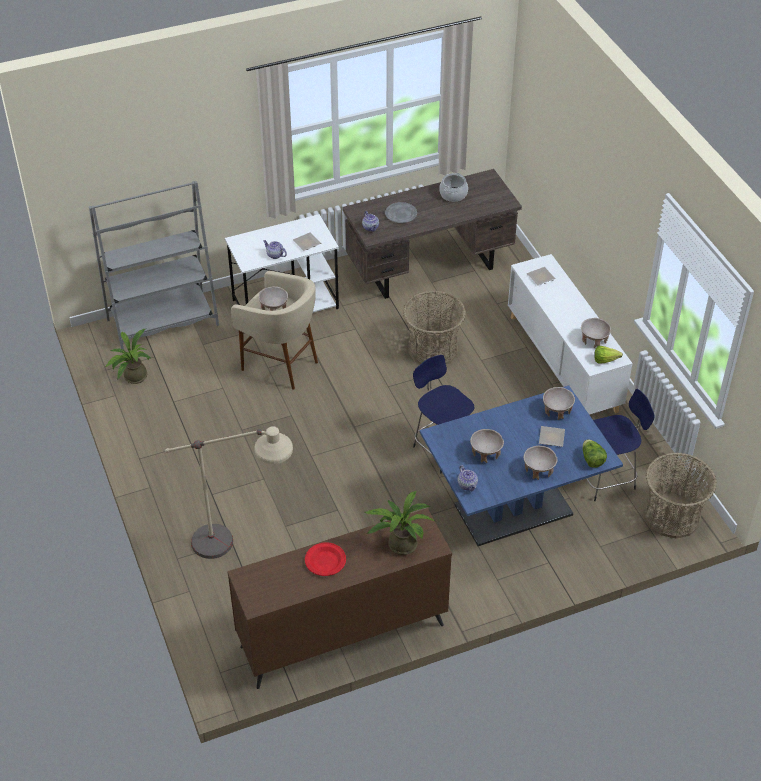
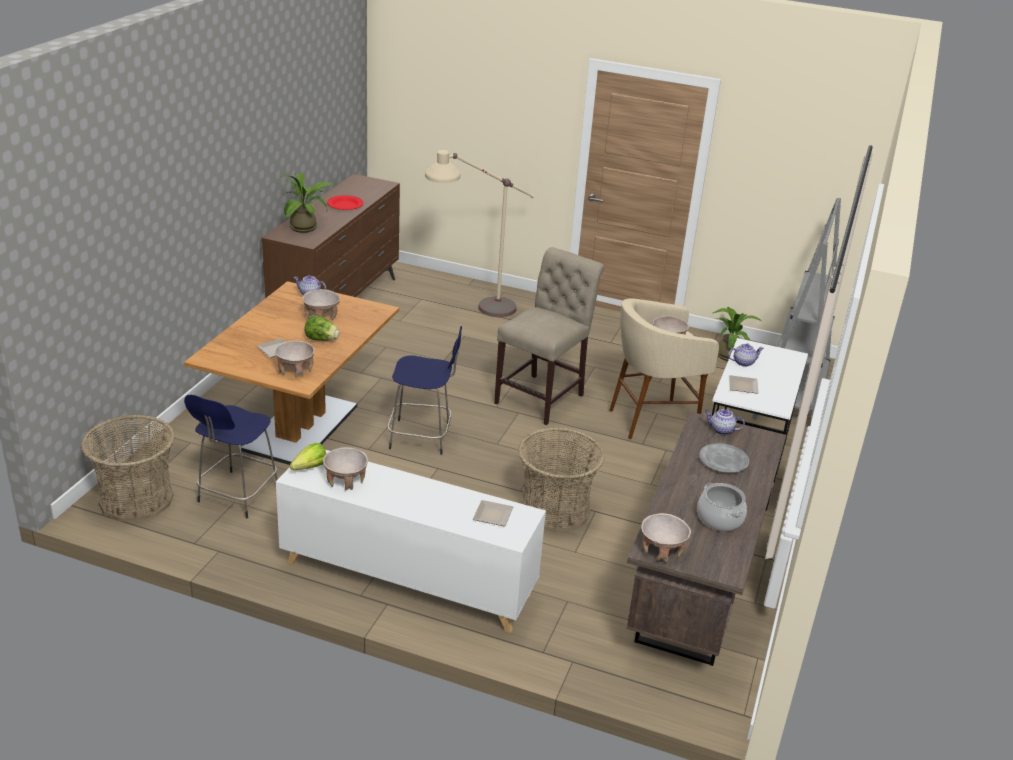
camera: 130 degrees right, 15 degrees down
blue dining table [420,385,623,546] -> brown dining table [184,281,399,465]
beige bowl [524,446,558,480] -> beige bowl moved to [641,513,691,562]
lettuce [583,439,607,468] -> lettuce moved to [304,315,340,341]
none -> beige chair [494,247,604,425]

